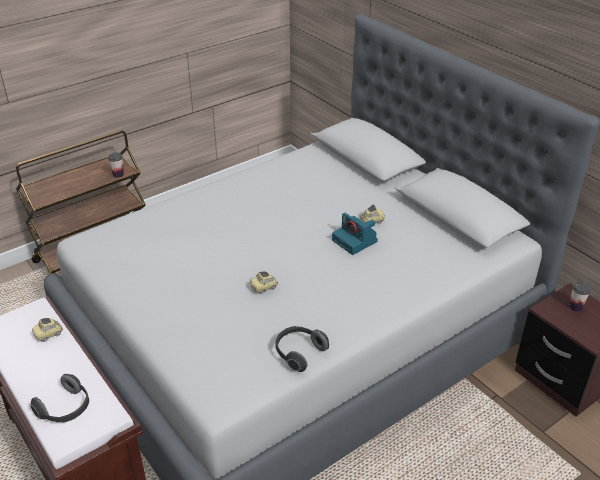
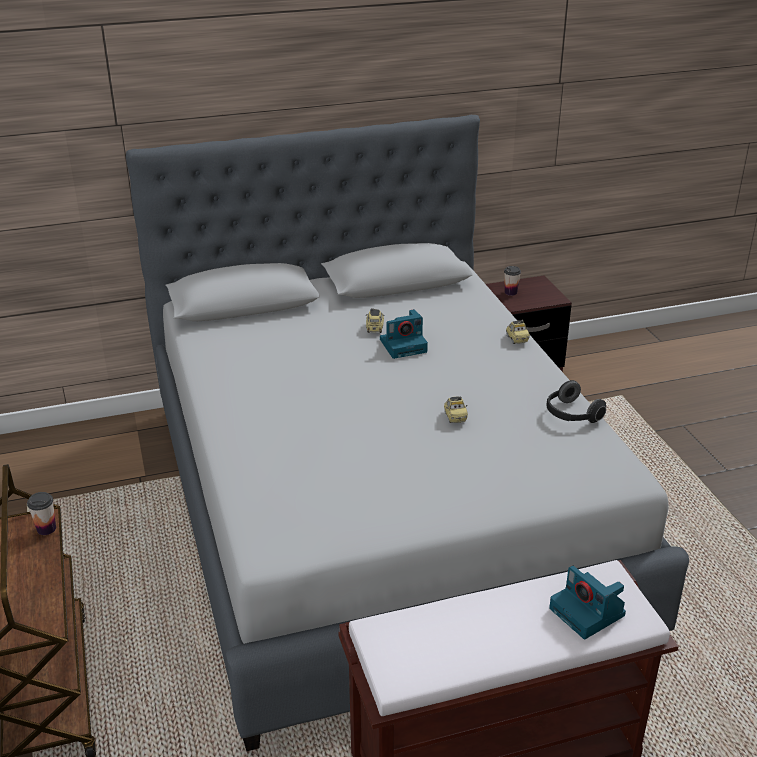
camera: 70 degrees left, 5 degrees down
headphones [30,374,89,423] -> camera [549,566,626,639]
toy car [32,318,63,342] -> toy car moved to [506,320,530,344]

